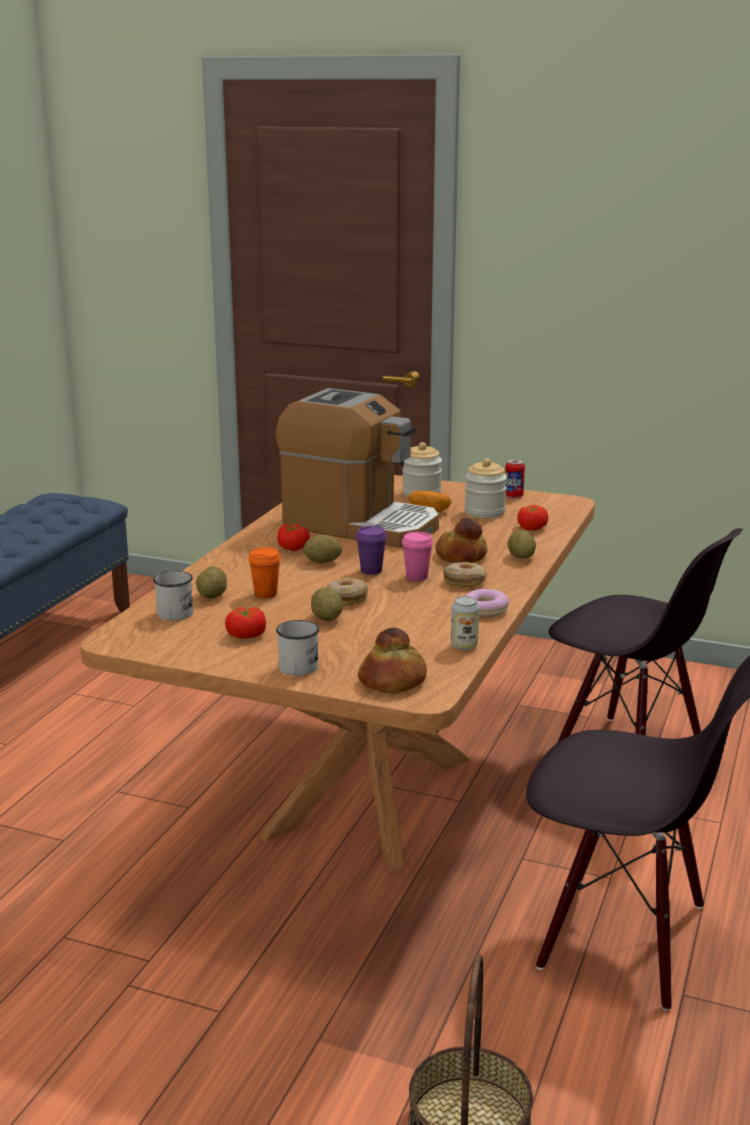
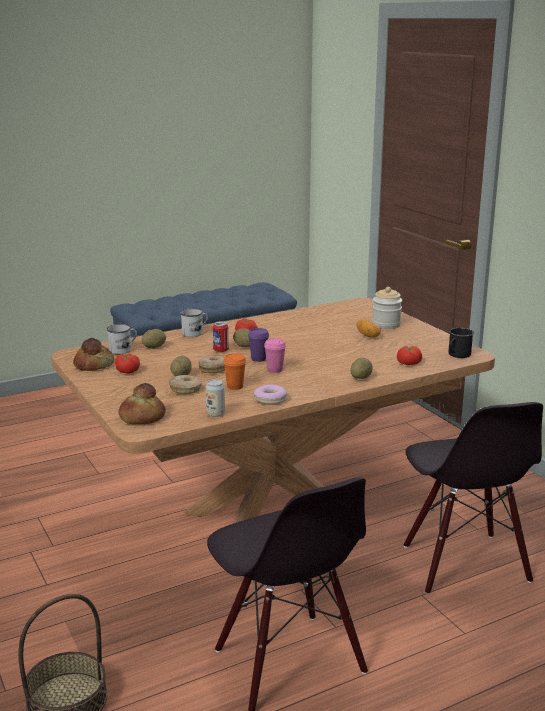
camera: 40 degrees right, 0 degrees up
orange cup [248,547,281,599] -> orange cup moved to [223,353,246,390]
coffee machine [276,388,439,548] -> none
white mug [276,620,319,676] -> white mug moved to [180,308,208,337]
bread [435,518,487,563] -> bread moved to [73,338,114,371]
donut [443,562,487,587] -> donut moved to [169,375,202,394]
jar [465,458,507,518] -> none
can [505,459,525,499] -> can moved to [213,321,229,353]
none -> black mug [448,328,474,358]

